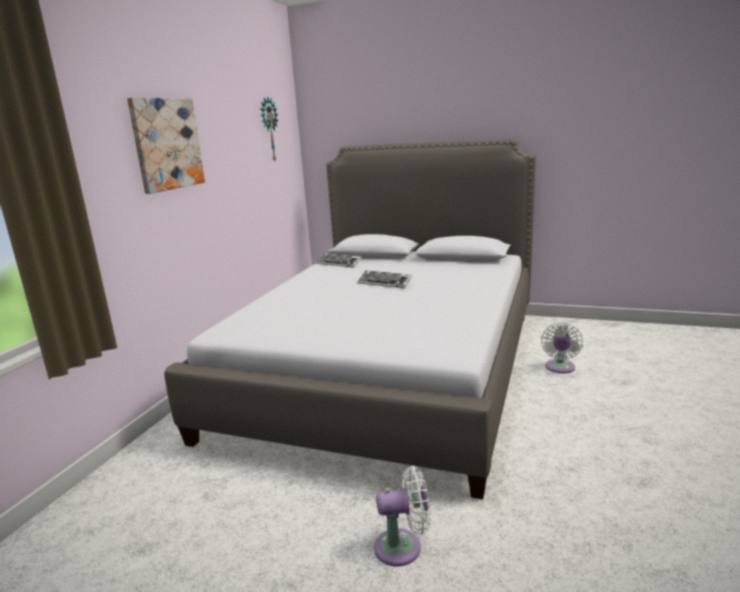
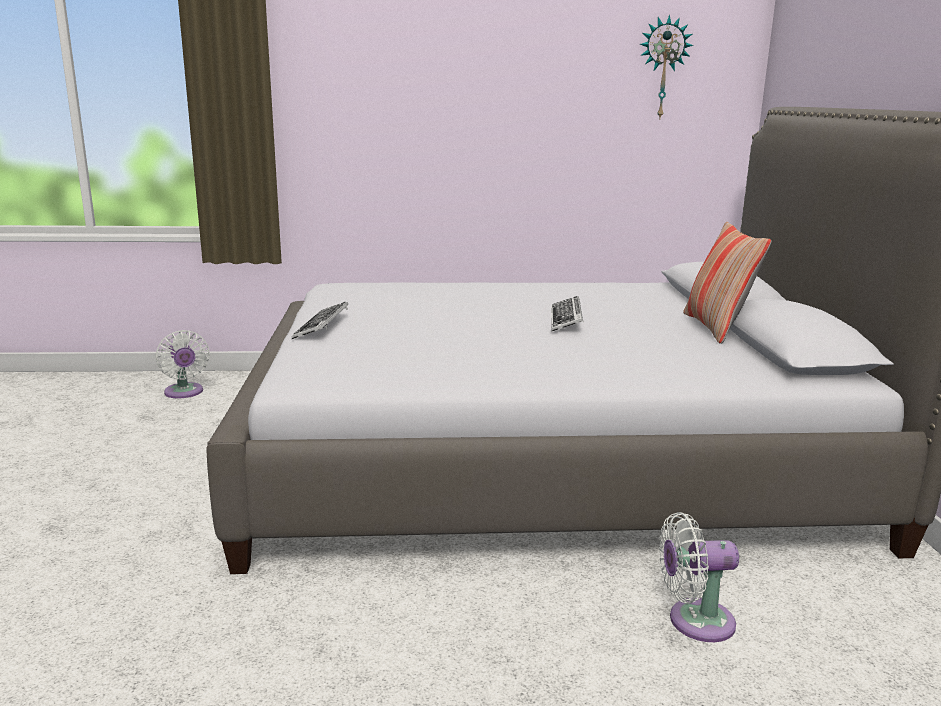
camera: 65 degrees right, 0 degrees up
picture [127,97,205,194] -> none
keyboard [316,253,362,268] -> keyboard moved to [292,302,349,339]
white fan [374,466,431,567] -> white fan moved to [155,330,210,398]
none -> pillow [683,222,772,344]

